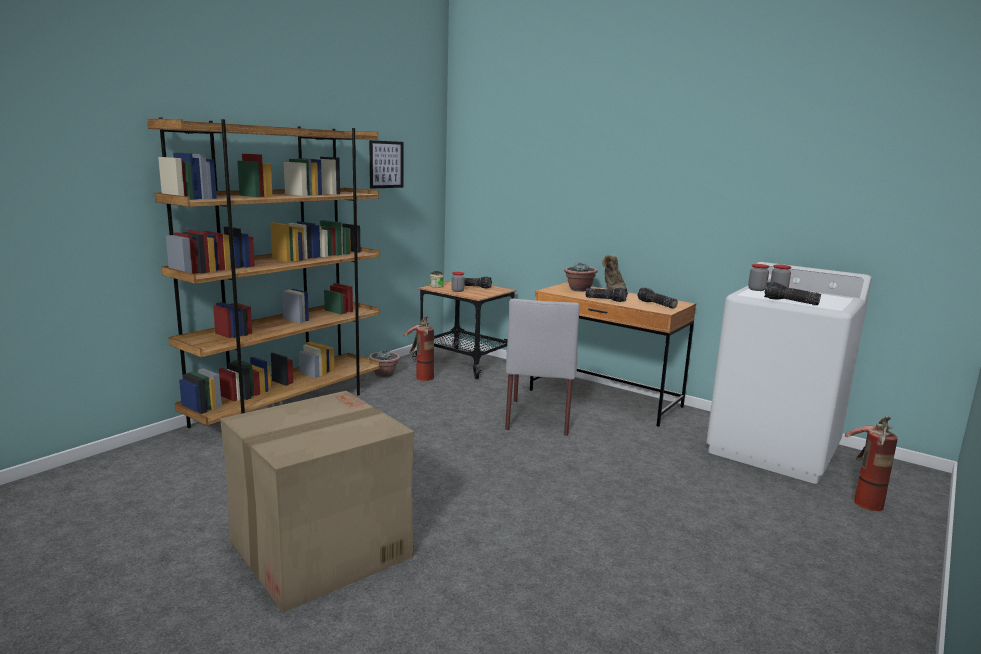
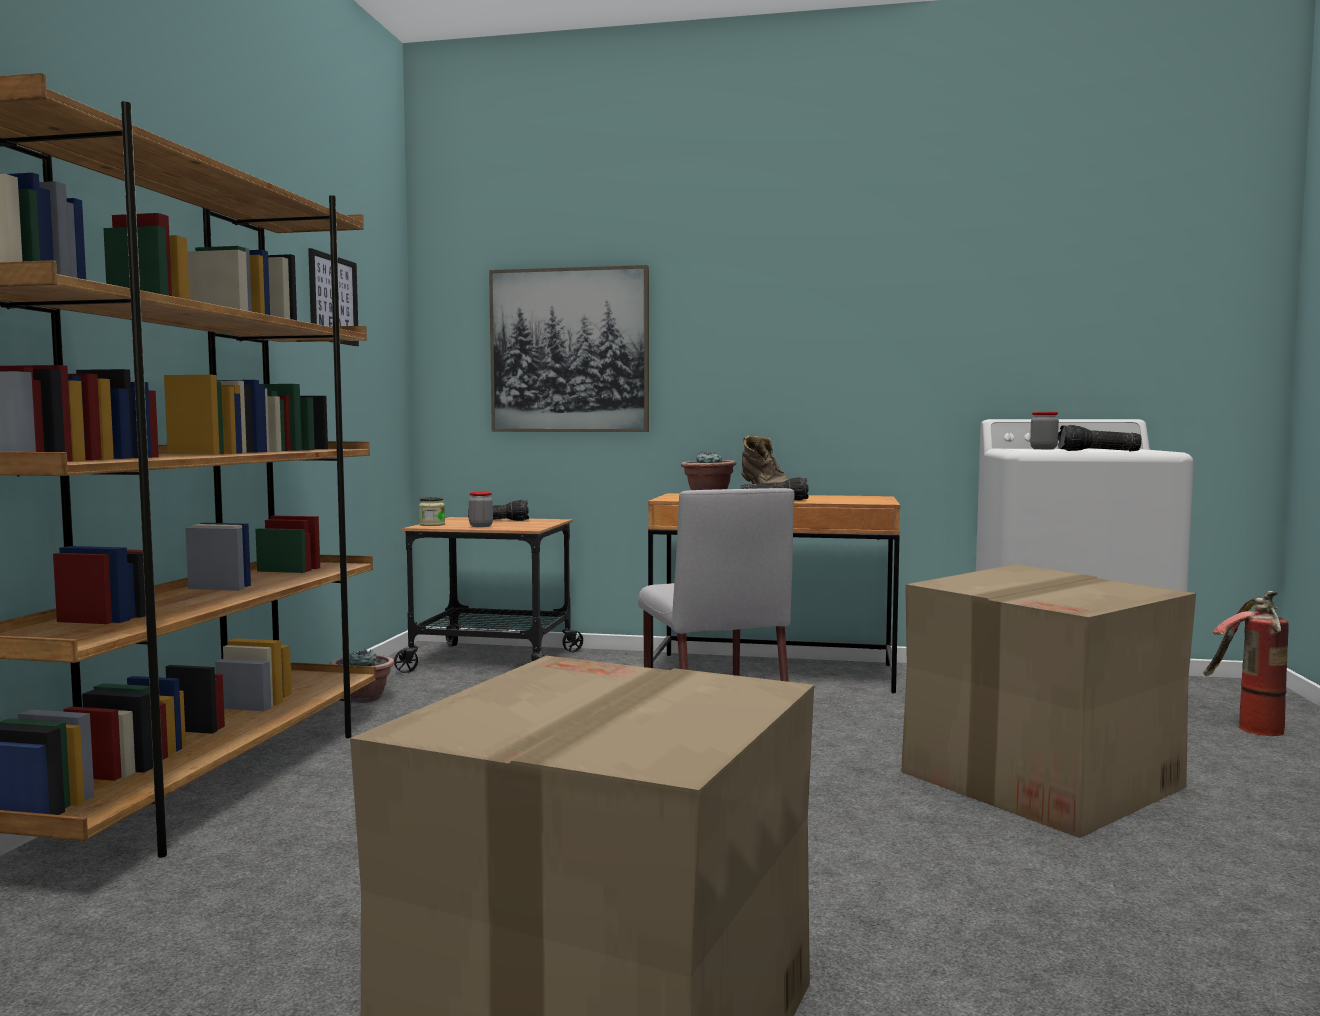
camera: 25 degrees left, 10 degrees down
fire extinguisher [403,316,434,381] -> none
flashlight [637,287,678,308] -> none
jar [748,264,769,291] -> none
none -> picture [489,265,649,432]
none -> cardboard box [901,564,1196,838]

